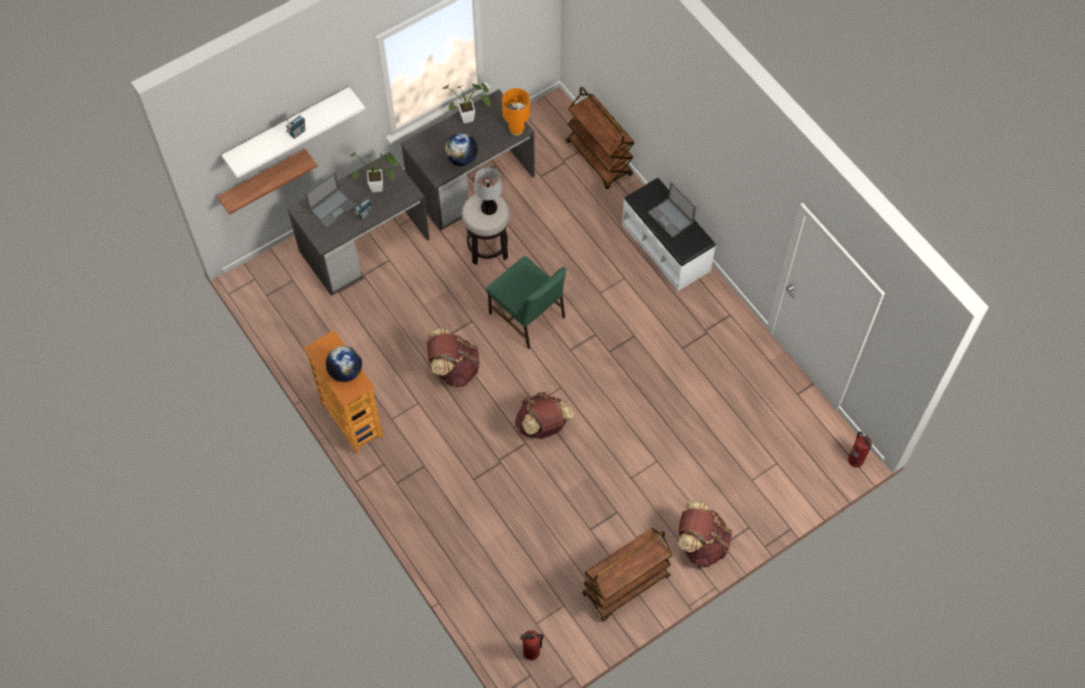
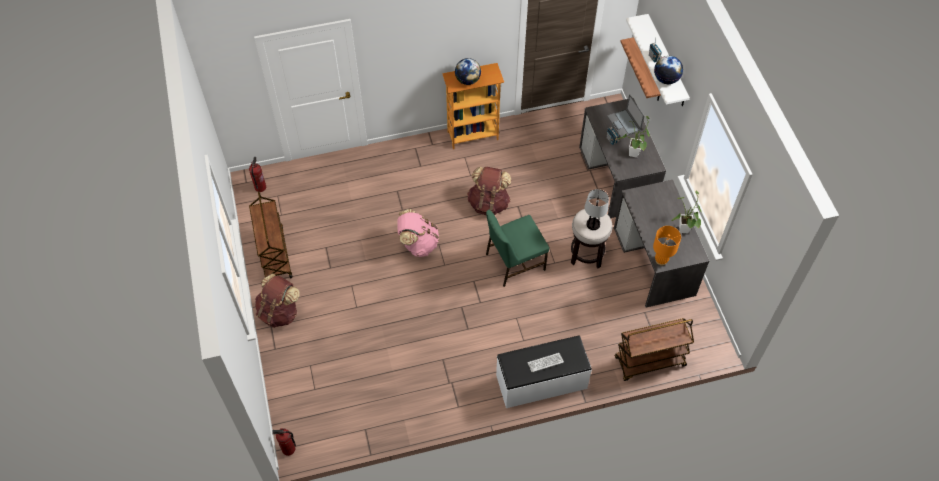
camera: 110 degrees right, 5 degrees down
globe [445,133,478,166] -> globe moved to [654,56,683,84]
brown backpack [515,392,574,439] -> pink backpack [397,209,439,257]
laptop [648,182,696,238] -> keyboard [527,353,564,372]

